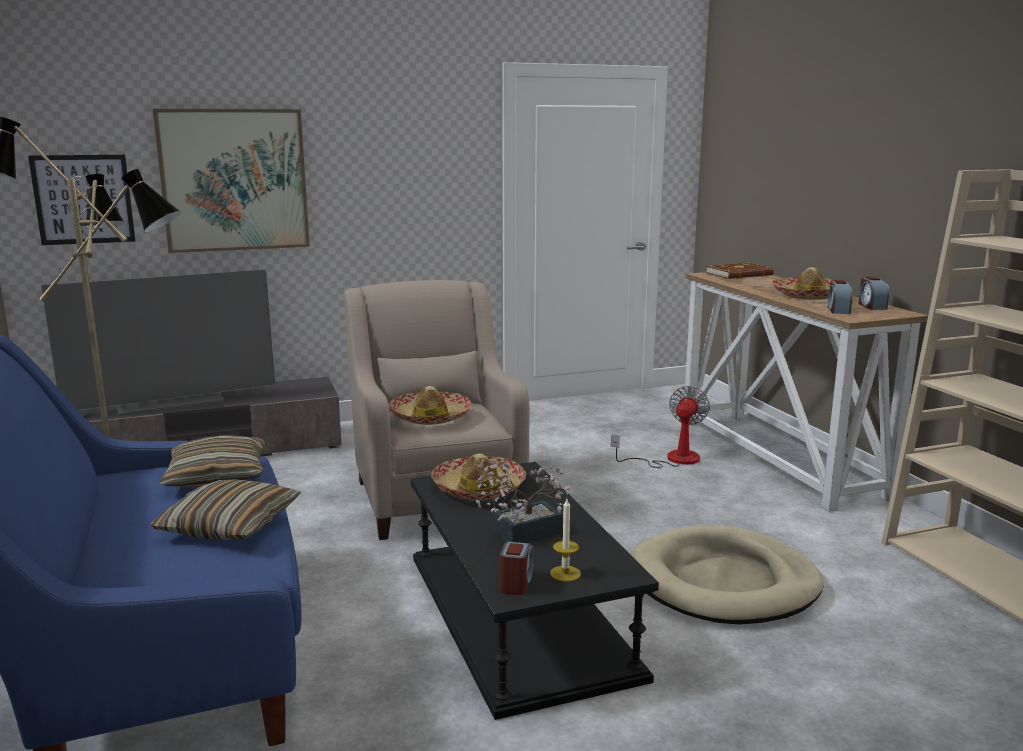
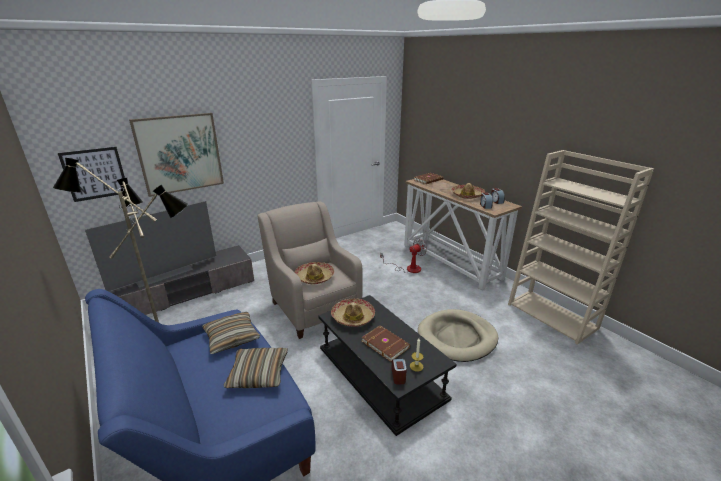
camera: 15 degrees left, 10 degrees up
potted plant [476,459,570,543] -> brown book [362,325,410,362]
fan [611,386,710,468] -> fan turned 45 degrees clockwise [380,238,427,273]

